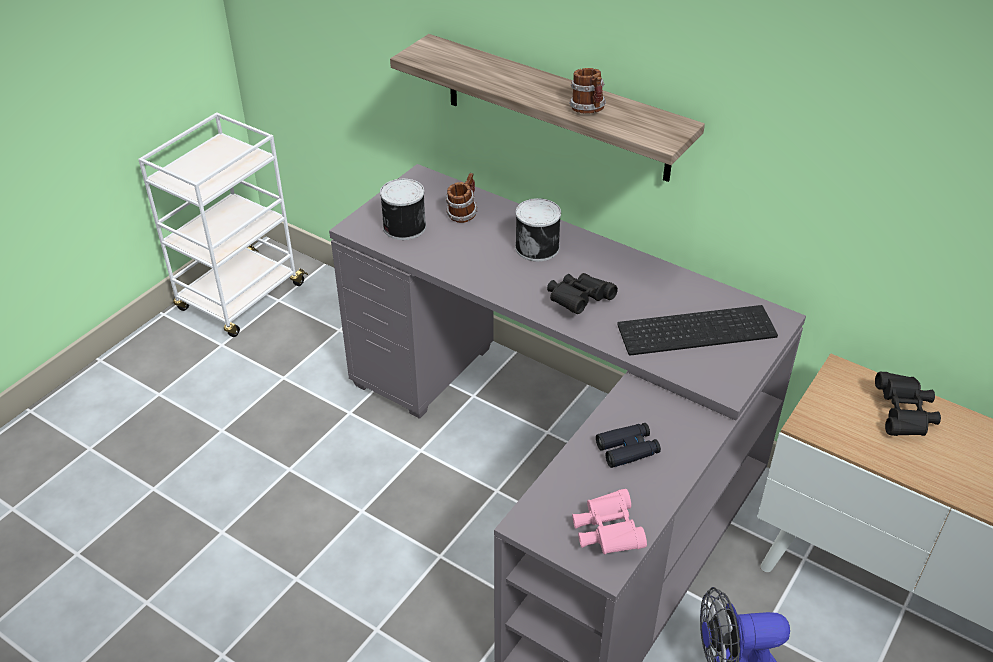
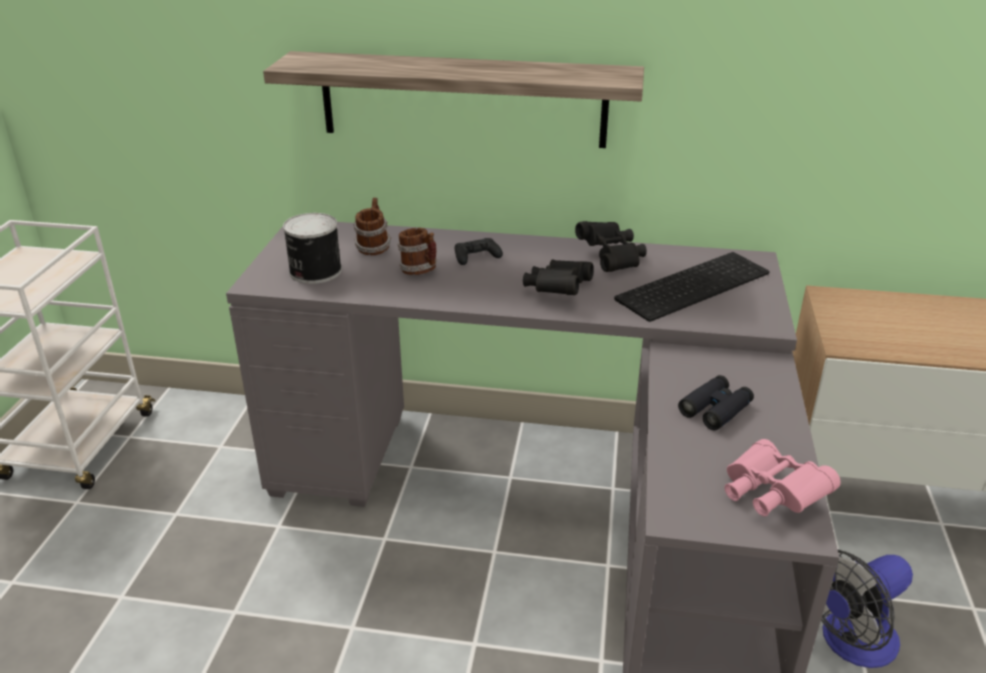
camera: 25 degrees left, 10 degrees down
can [515,198,561,262] -> black game controller [455,238,503,265]
mug [569,68,606,114] -> mug moved to [398,228,437,275]
black binoculars [875,372,941,436] -> black binoculars moved to [575,221,647,272]

